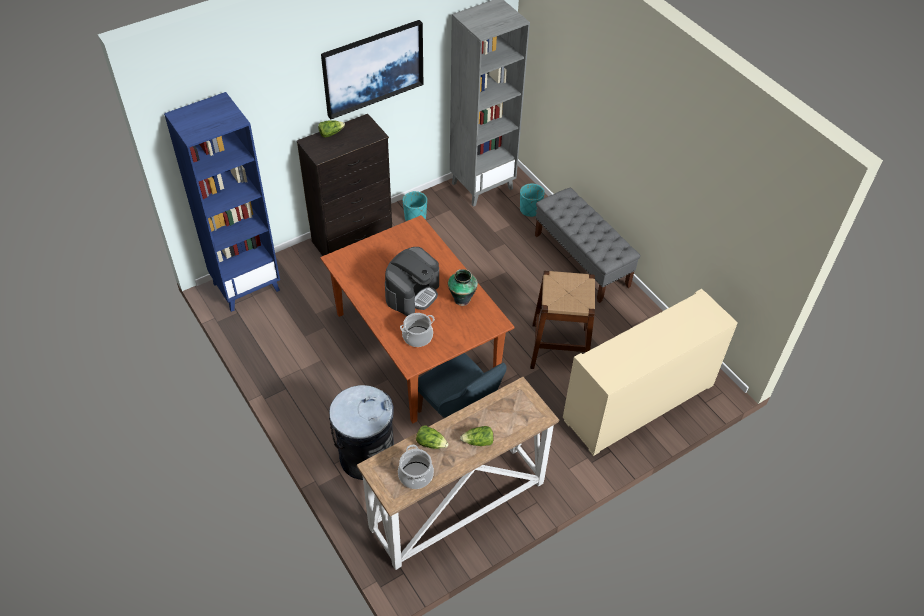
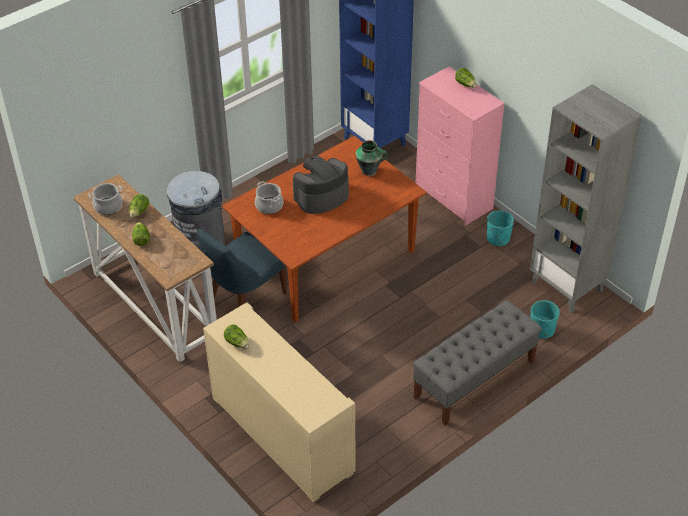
camera: 85 degrees right, 5 degrees down
black dresser [296,114,392,256] -> pink dresser [416,66,505,226]
picture [321,20,423,119] -> none
coffee machine [385,247,439,316] -> coffee machine turned 120 degrees clockwise [293,155,349,214]
vase [448,269,478,306] -> vase moved to [355,140,388,176]
brown stool [530,271,595,369] -> none
none -> lettuce [224,324,249,349]

